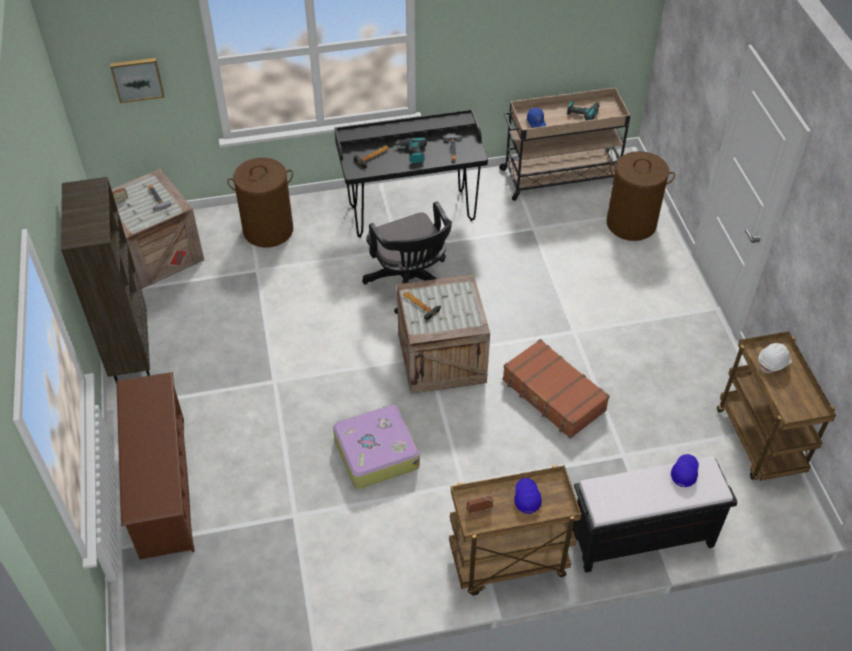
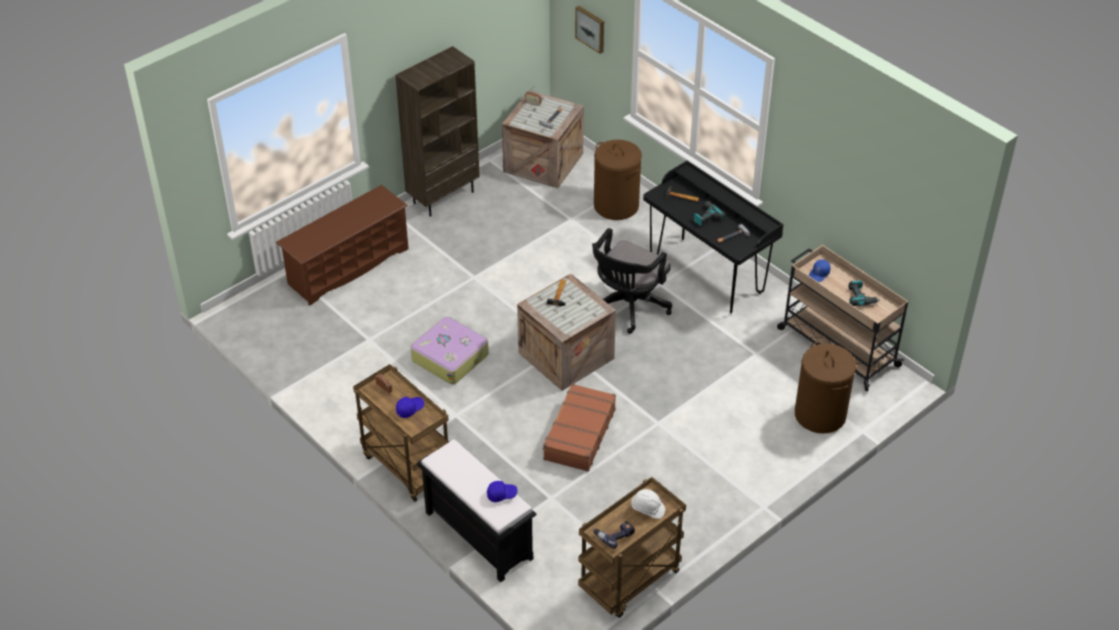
camera: 60 degrees right, 5 degrees down
none -> power drill [593,521,635,549]

